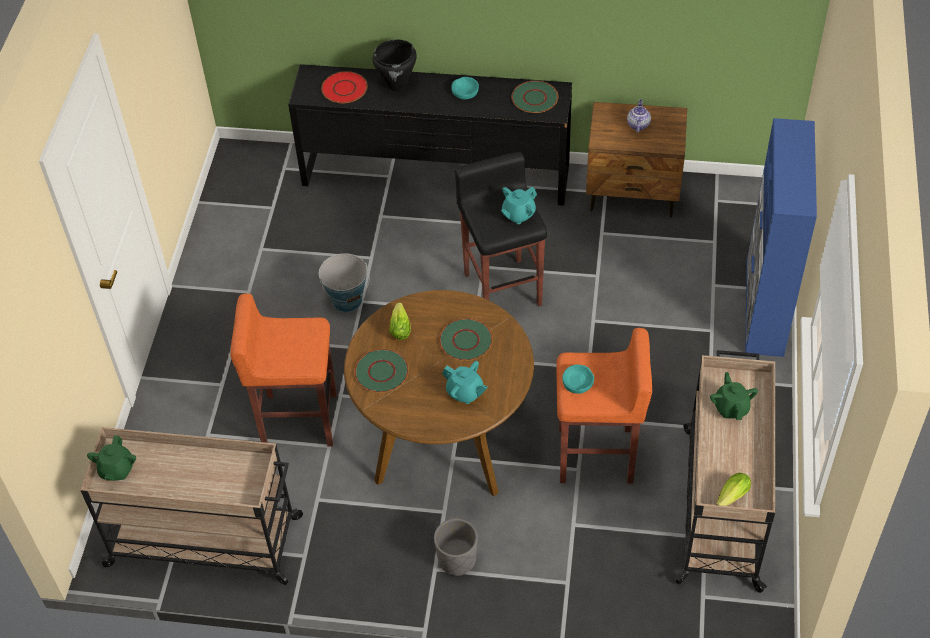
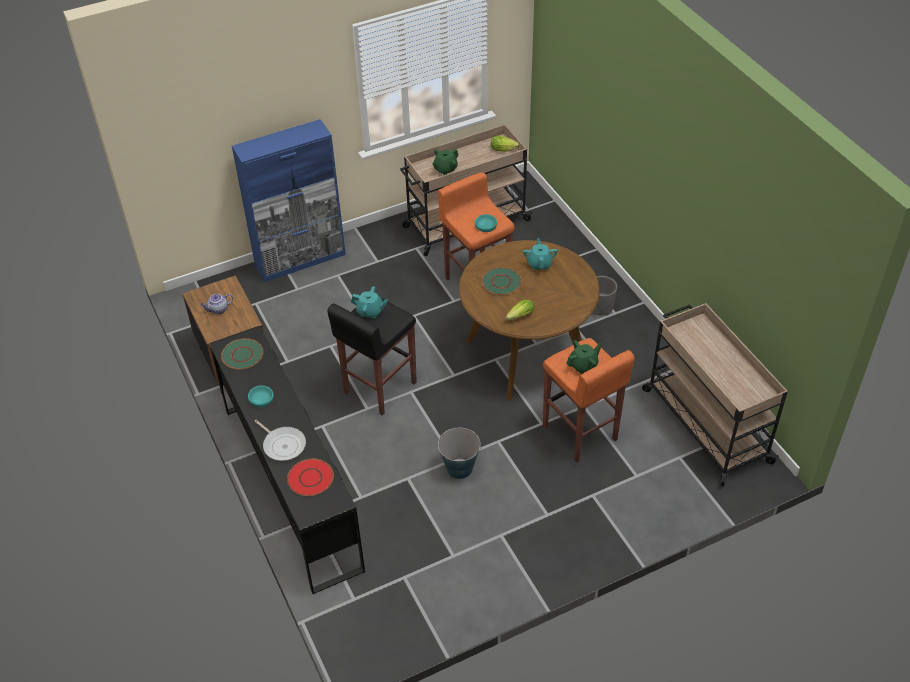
camera: 125 degrees left, 5 degrees down
green teapot [87,435,136,481] -> green teapot moved to [566,340,602,374]
green plate [354,349,409,393] -> none
black cooking pot [373,40,417,91] -> frying pan [255,420,306,461]

